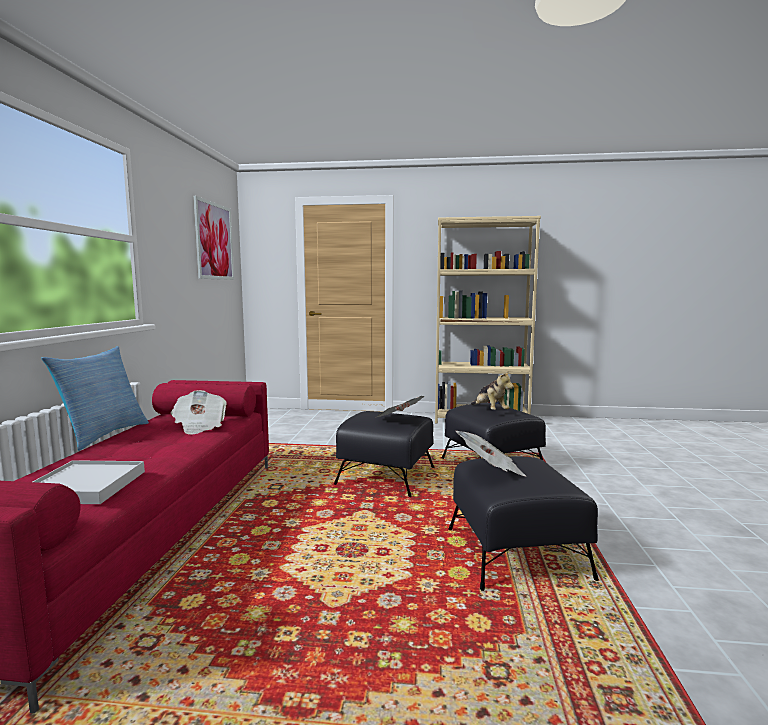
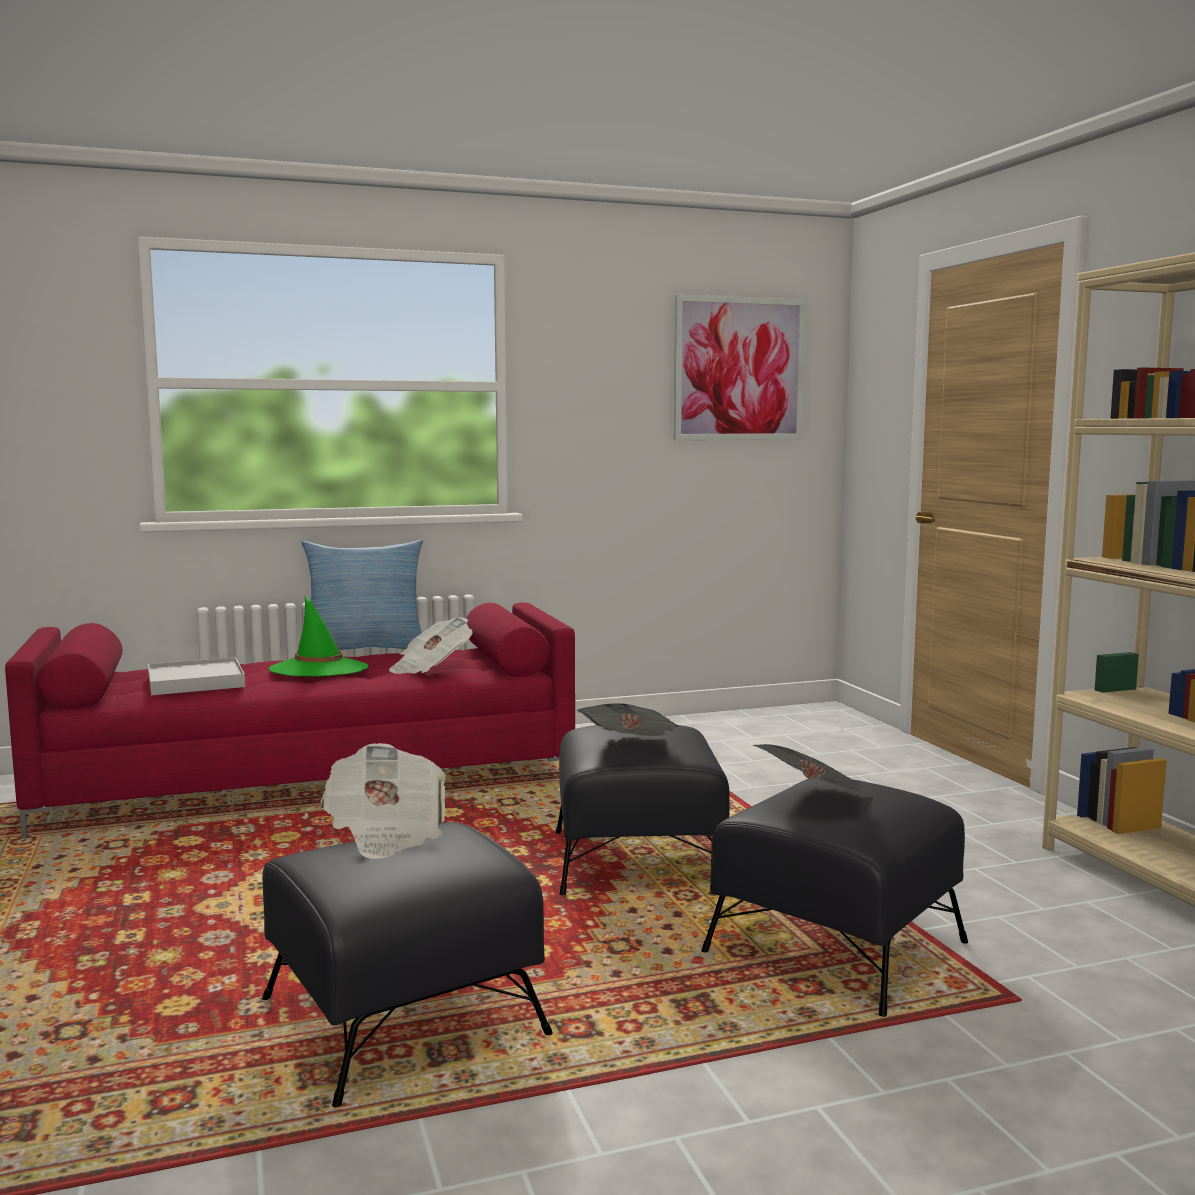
camera: 65 degrees right, 0 degrees up
plush toy [471,370,514,410] -> newspaper [753,744,867,792]
none -> green hat [269,596,368,677]

